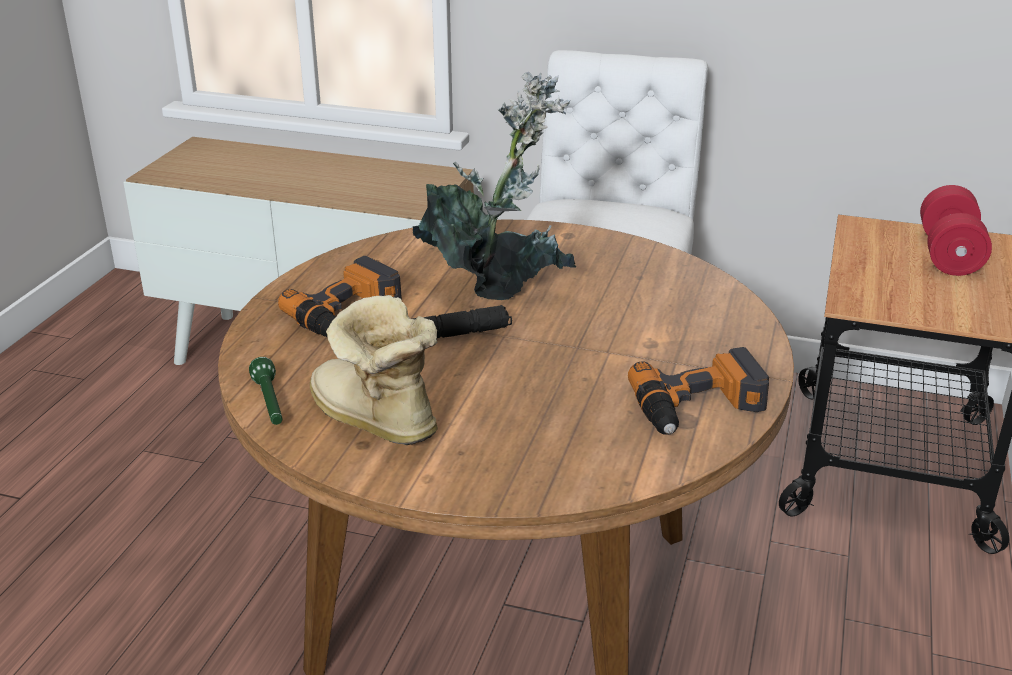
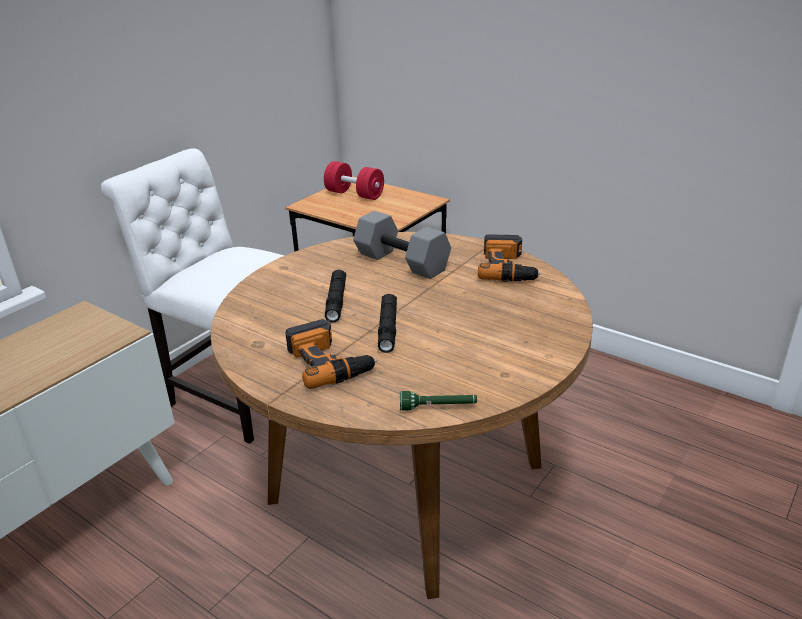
camera: 70 degrees left, 0 degrees up
boot [310,295,438,445] -> none
potted plant [413,72,576,300] -> black flashlight [325,270,346,322]
none -> grey dumbbell [353,211,451,279]

